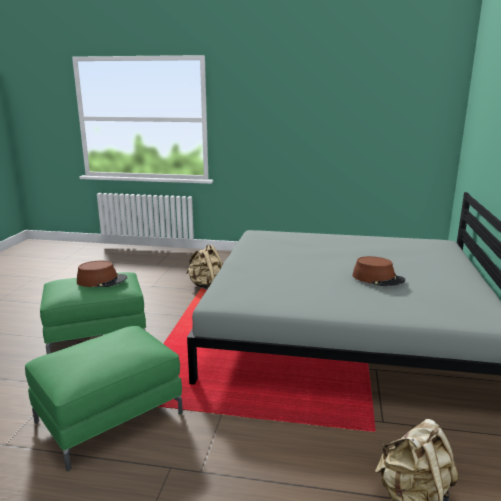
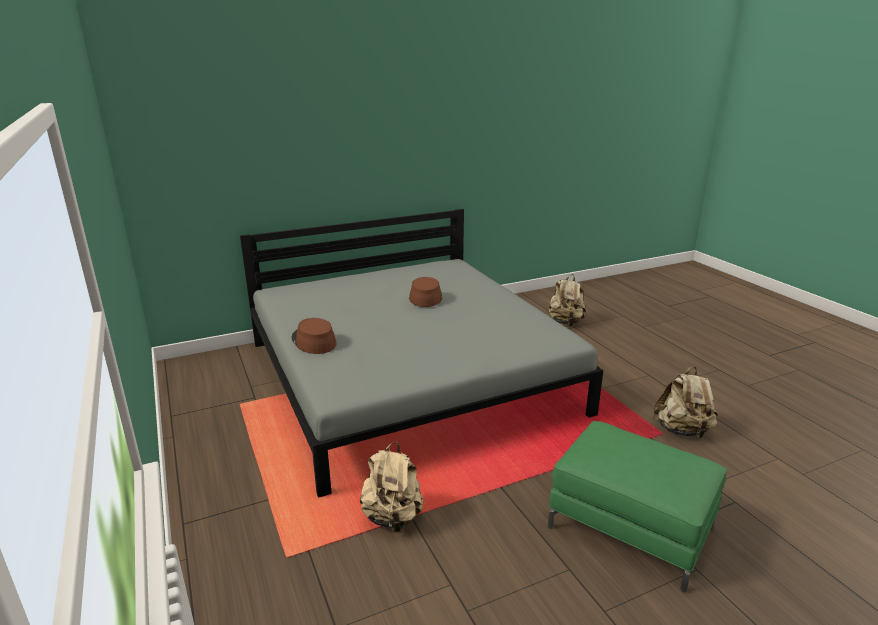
camera: 125 degrees left, 5 degrees up
green ottoman [25,326,183,471] -> beige backpack [653,366,718,439]
brown hat [77,261,127,287] -> brown hat moved to [291,318,337,354]

